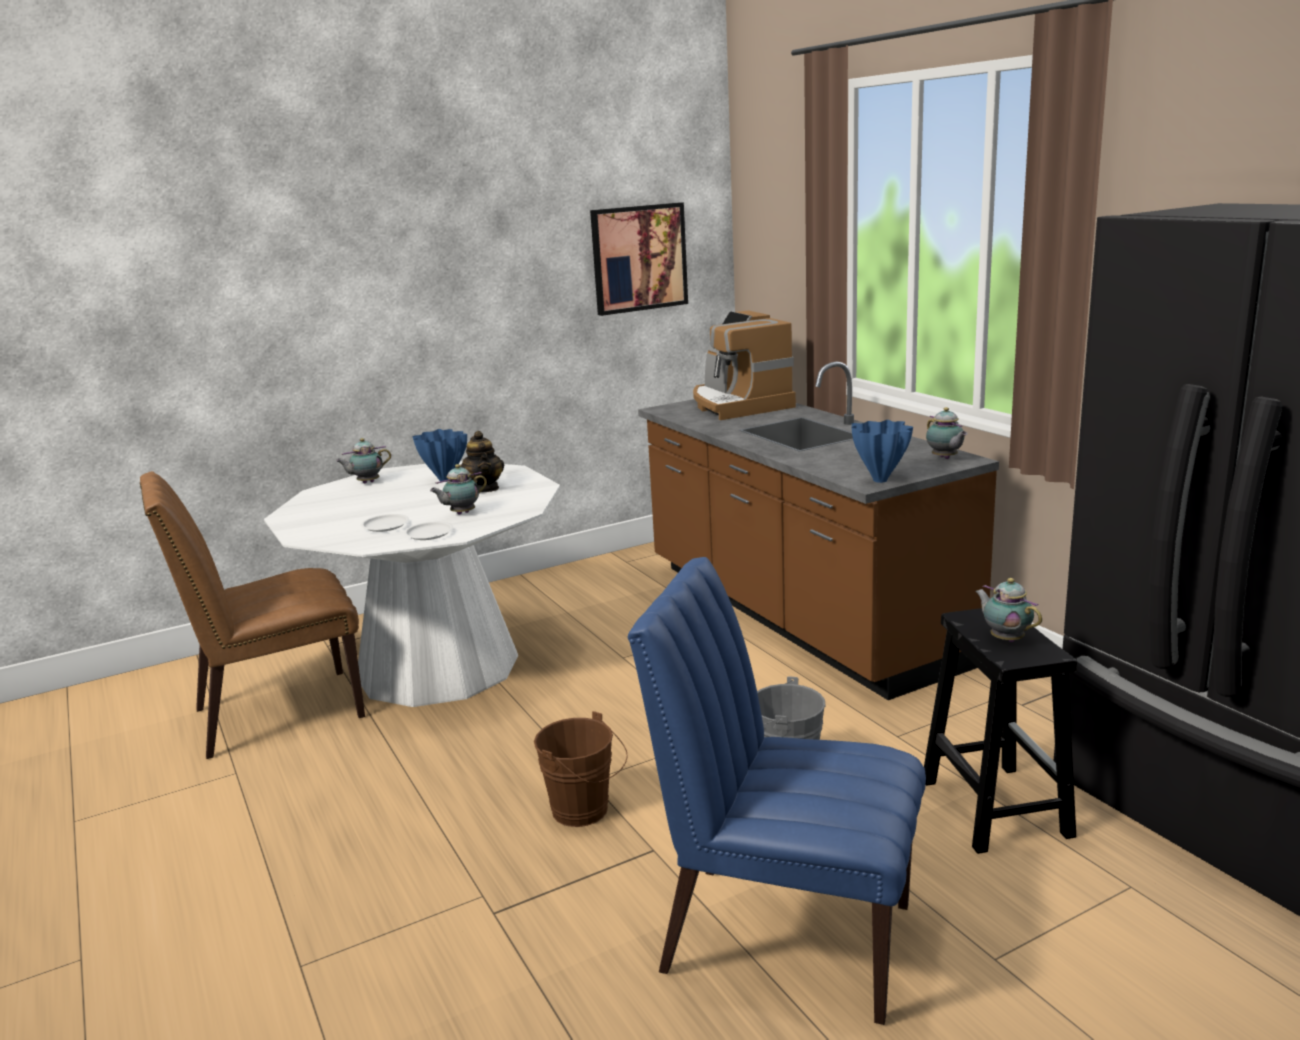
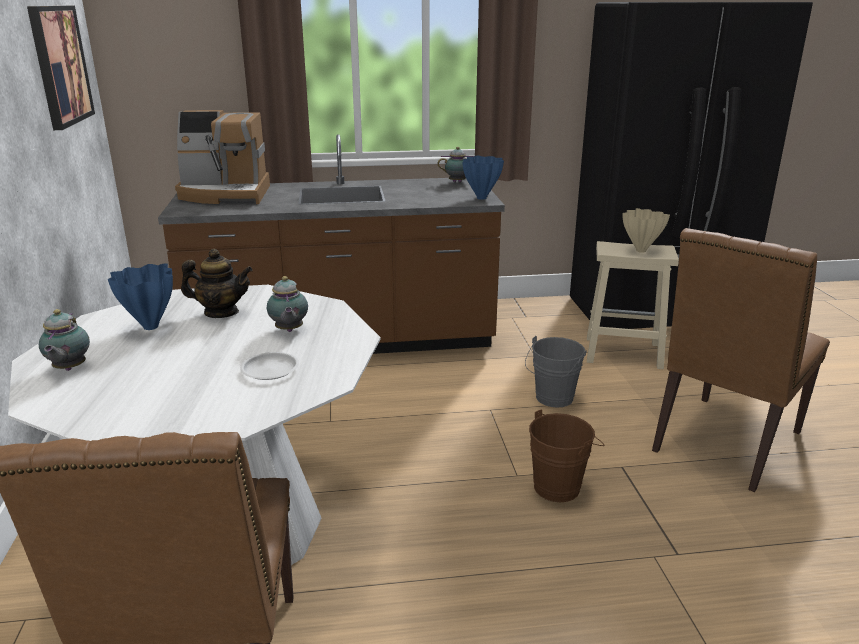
camera: 70 degrees left, 5 degrees up
white plate [404,522,453,540] -> none
blue chair [628,557,926,1025] -> brown chair [652,228,830,492]
black stool [924,608,1077,854] -> beige stool [587,241,679,369]
teapot [975,578,1042,642] -> beige vase [622,208,670,253]

